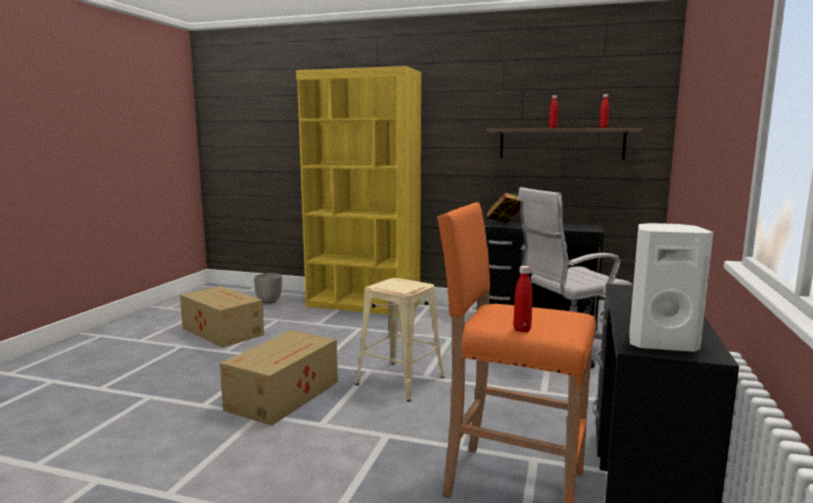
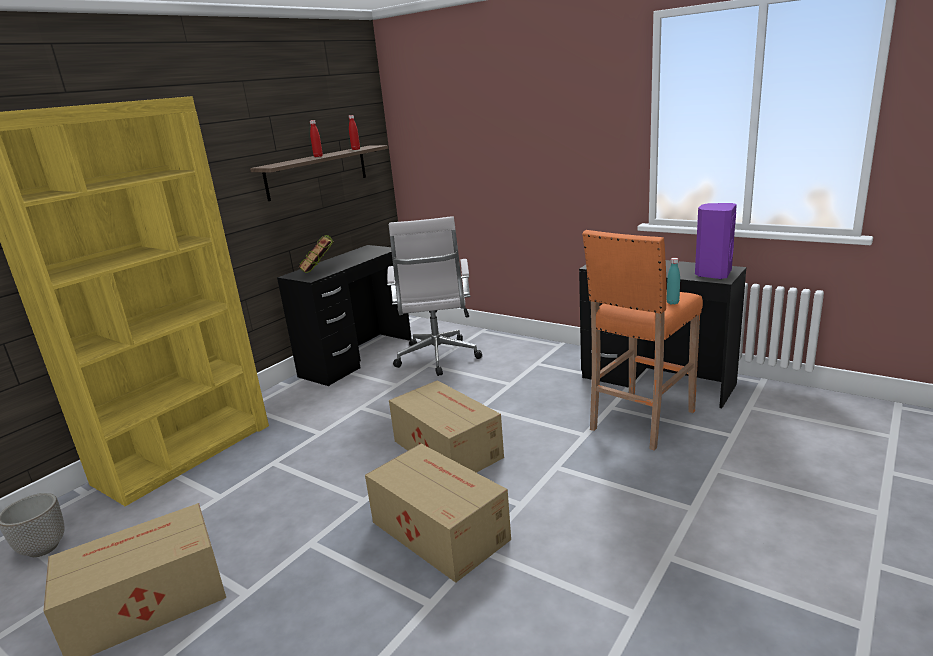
camera: 70 degrees left, 10 degrees up
beige stool [355,278,444,402] -> cardboard box [389,380,504,473]
red bottle [514,266,533,332] -> turquoise bottle [666,258,680,304]
white speaker [629,223,713,352] -> purple speaker [695,203,737,279]

